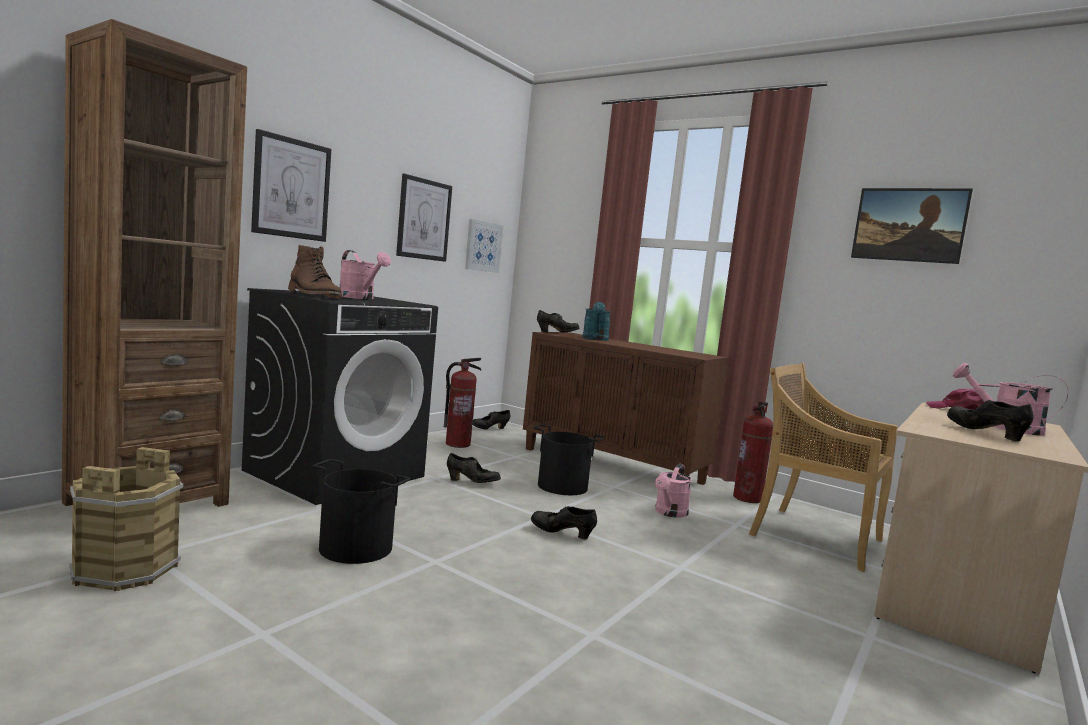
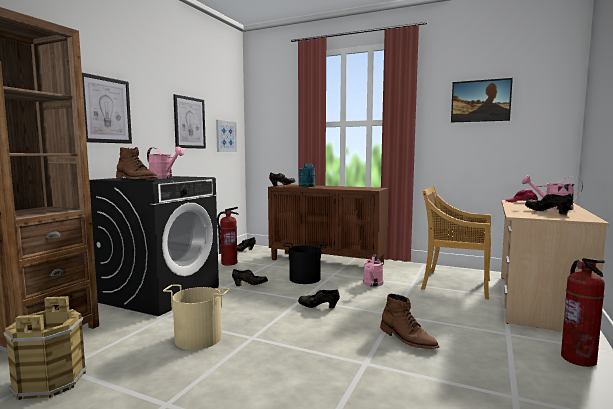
camera: 10 degrees left, 0 degrees up
black bucket [313,459,410,564] -> beige bucket [163,284,230,350]
fire extinguisher [733,402,773,503] -> fire extinguisher moved to [561,258,605,367]
none -> brown boot [380,294,439,349]

